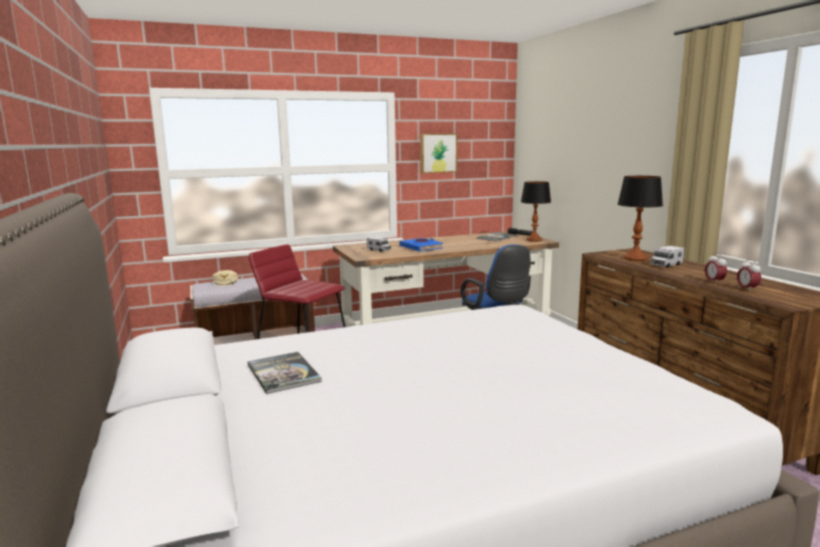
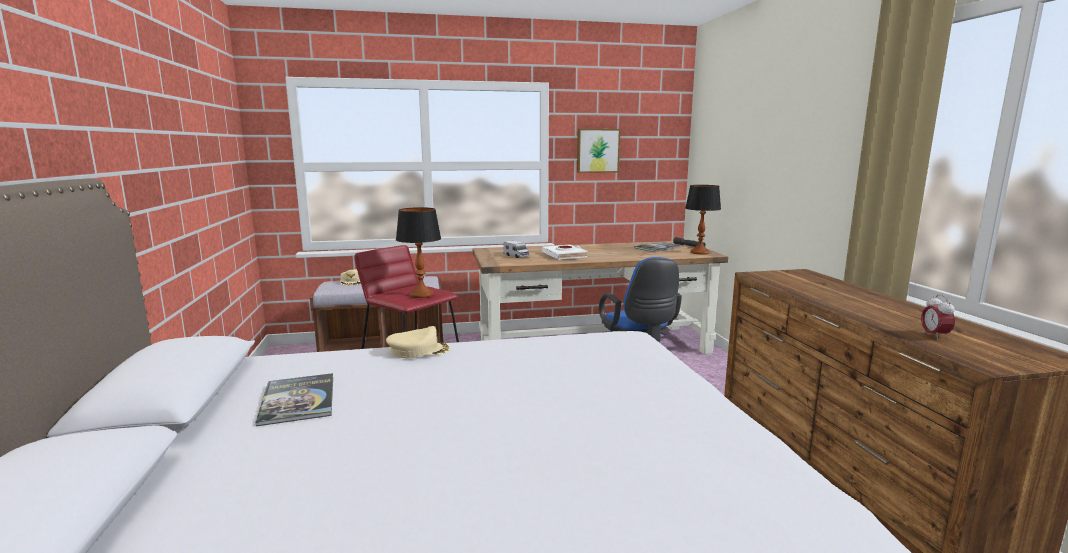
camera: 10 degrees right, 0 degrees up
blue book [400,238,443,251] -> white book [542,245,588,259]
table lamp [618,176,663,261] -> table lamp moved to [396,207,441,298]
toy truck [650,246,684,268] -> none
alarm clock [705,253,727,284] -> none
none -> beige cap [386,326,451,358]

